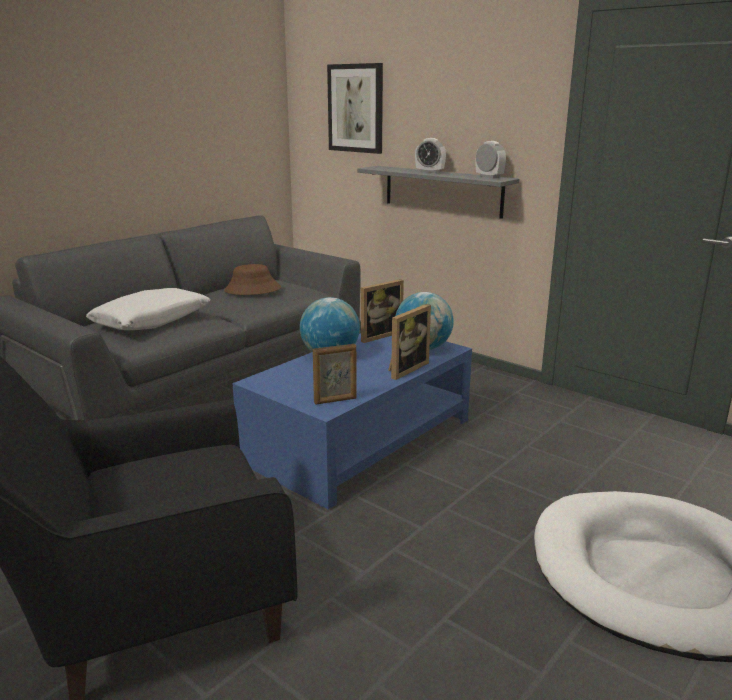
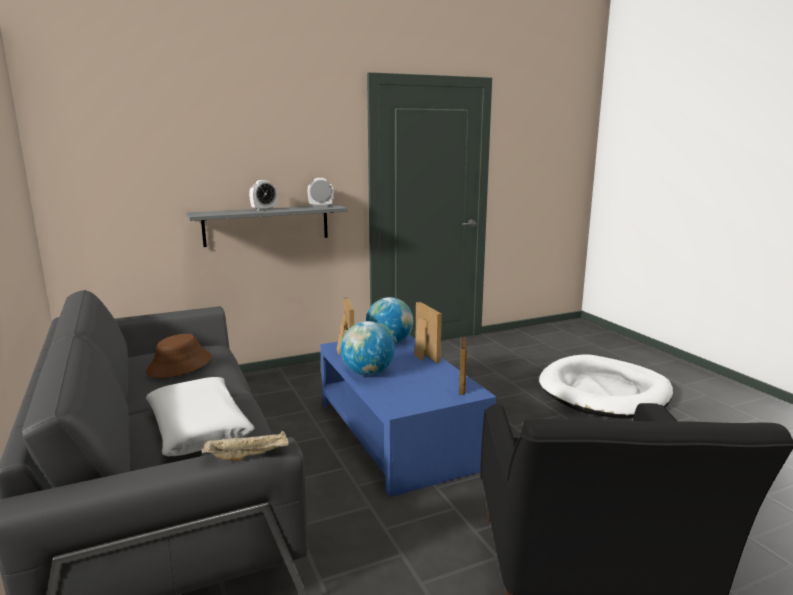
camera: 65 degrees left, 5 degrees down
picture [327,63,383,154] -> none
none -> beige tray [202,431,289,461]

